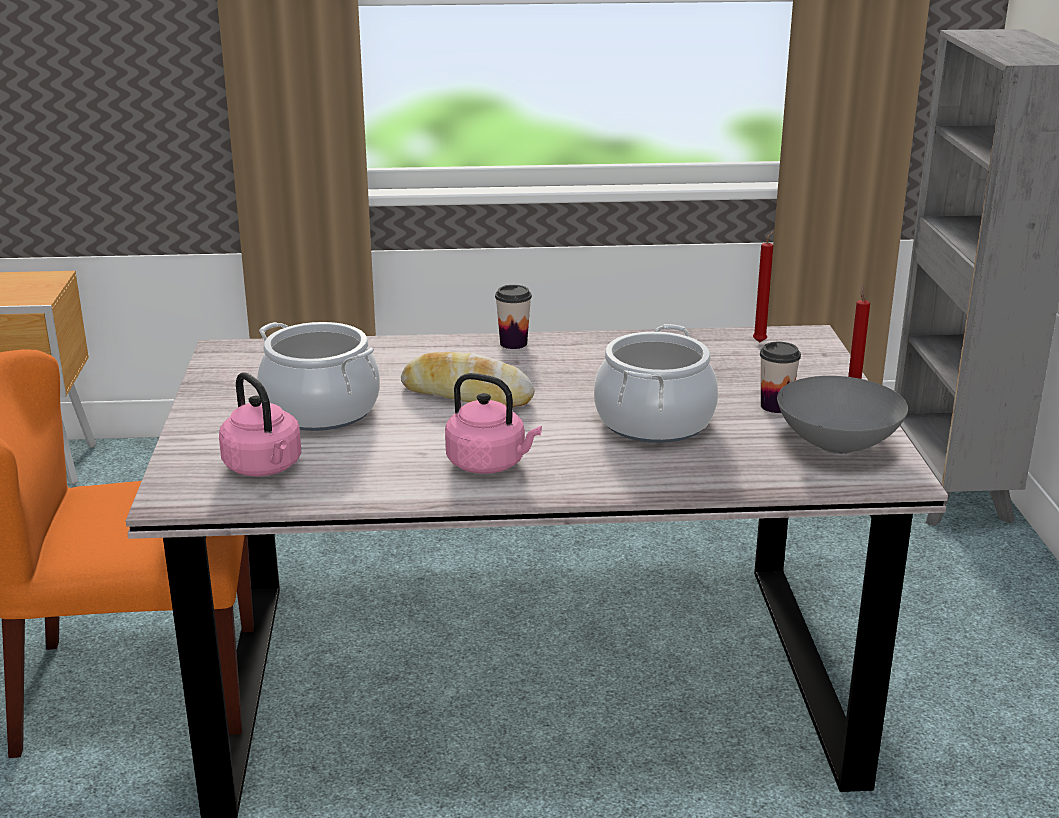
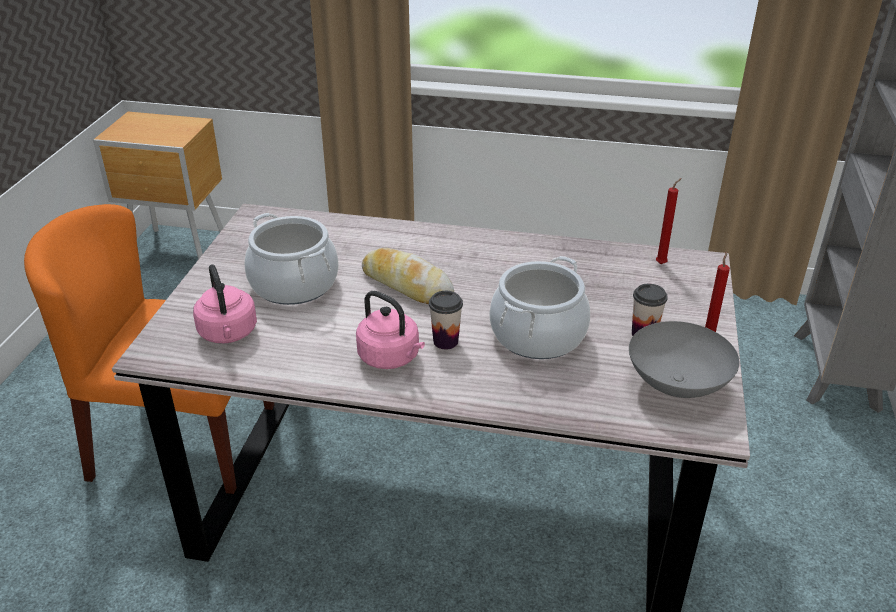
camera: 15 degrees right, 10 degrees up
cup [495,285,532,349] -> cup moved to [429,291,463,349]

